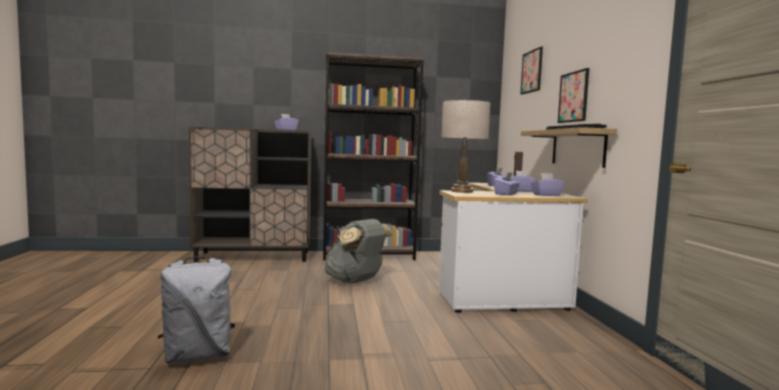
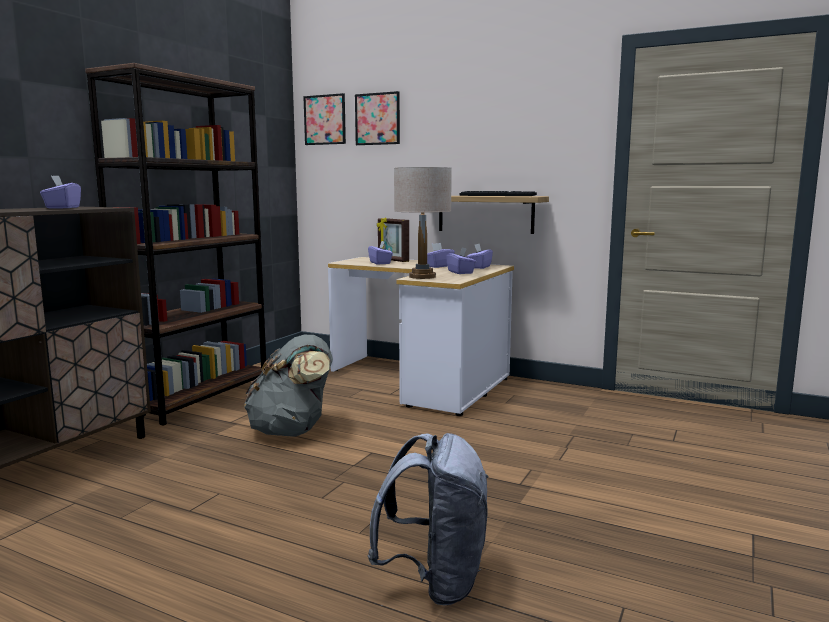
camera: 55 degrees left, 5 degrees up
picture [558,68,589,123] -> picture moved to [303,93,346,145]

